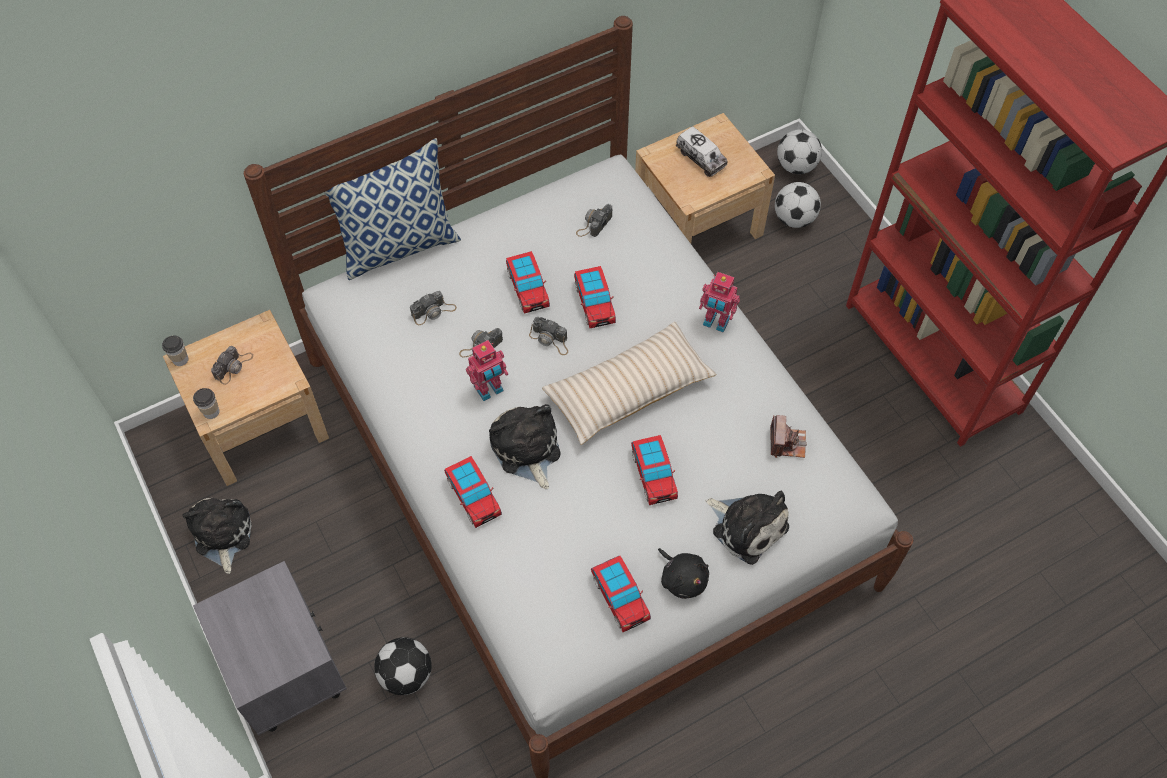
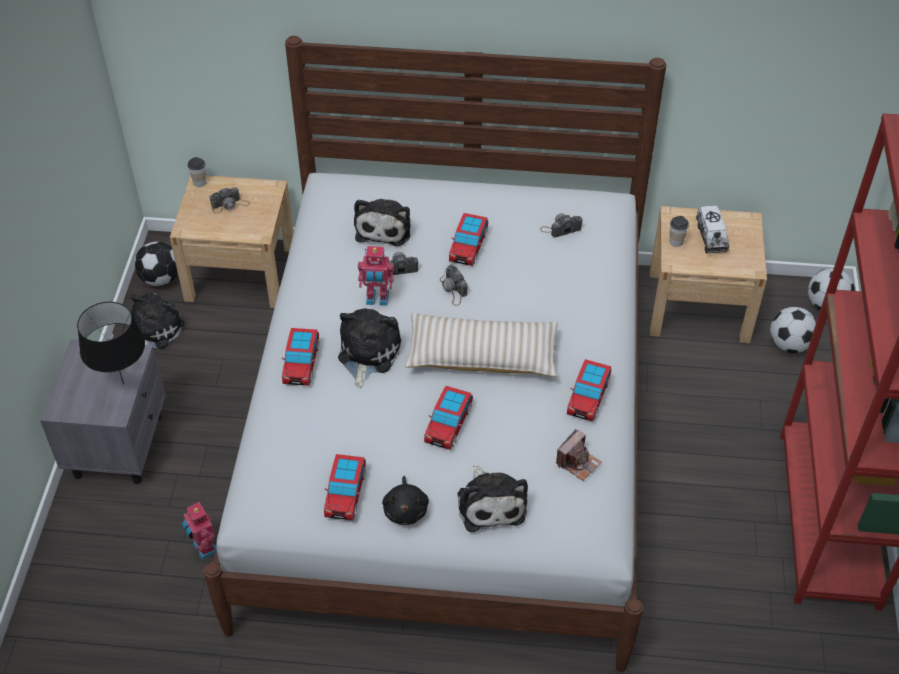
camera: 35 degrees right, 10 degrees down
cup [193,388,220,419] -> cup moved to [669,216,689,247]
pillow [324,138,461,280] -> none
football [374,637,432,695] -> football moved to [134,242,178,286]
camera [410,291,457,325] -> plush toy [354,199,410,246]
toy car [574,266,616,328] -> toy car moved to [567,359,612,422]
toy robot [699,272,740,333] -> toy robot moved to [182,502,216,560]
none -> black table lamp [77,302,145,384]

